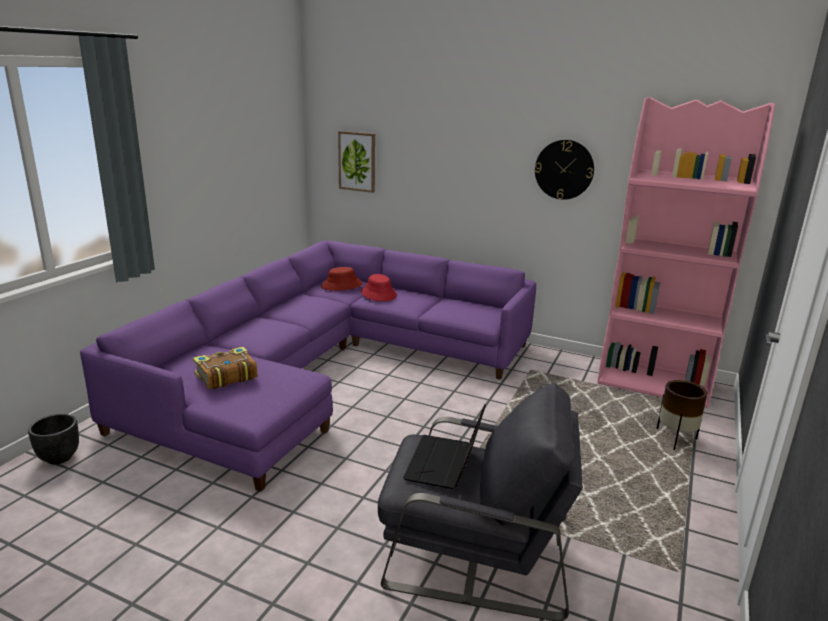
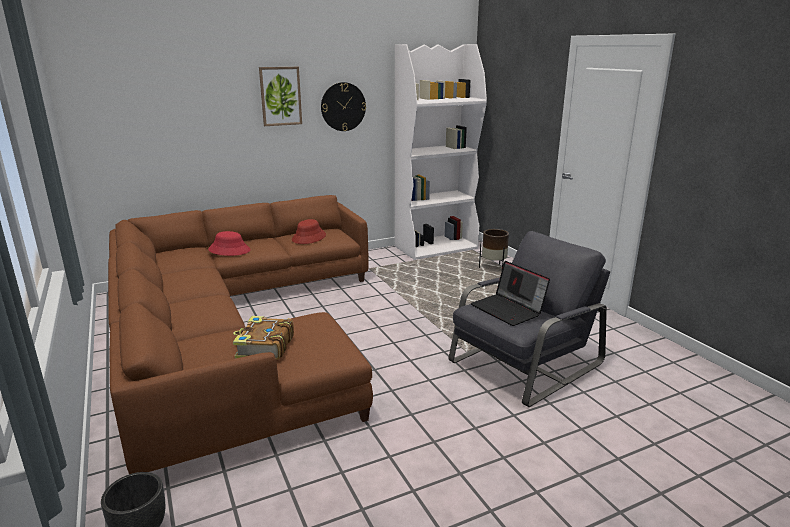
camera: 50 degrees left, 0 degrees up
purple sofa [80,240,536,492] -> brown sofa [108,195,373,474]
red hat [321,267,363,291] -> red hat moved to [292,219,326,244]
picture [338,131,375,193] -> picture moved to [259,67,302,126]
pink bookcase [597,97,775,408] -> white bookcase [395,44,487,260]

